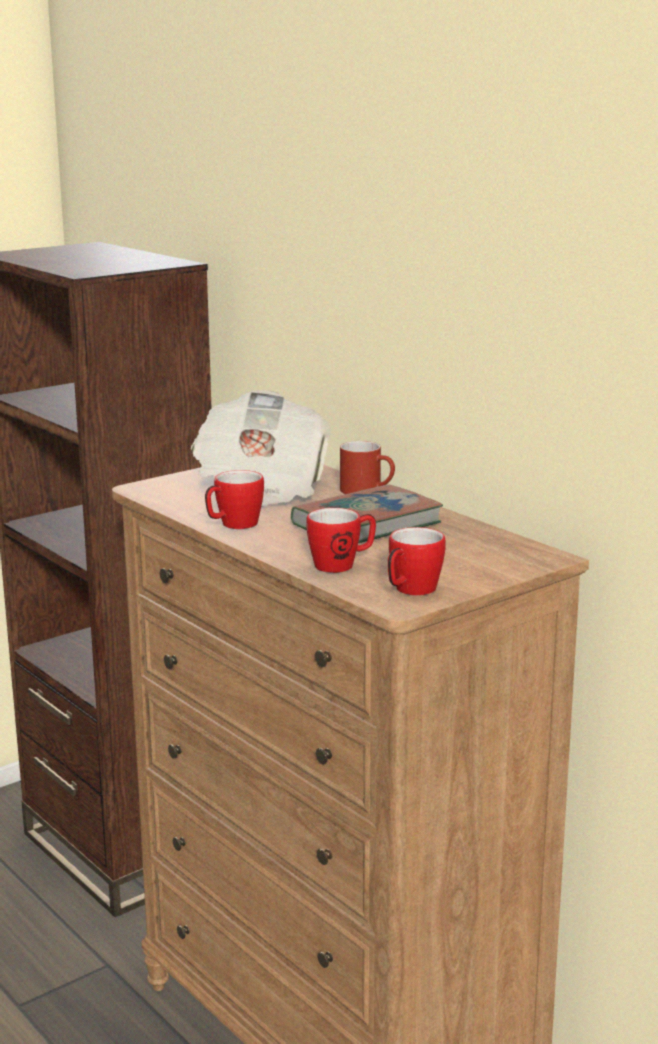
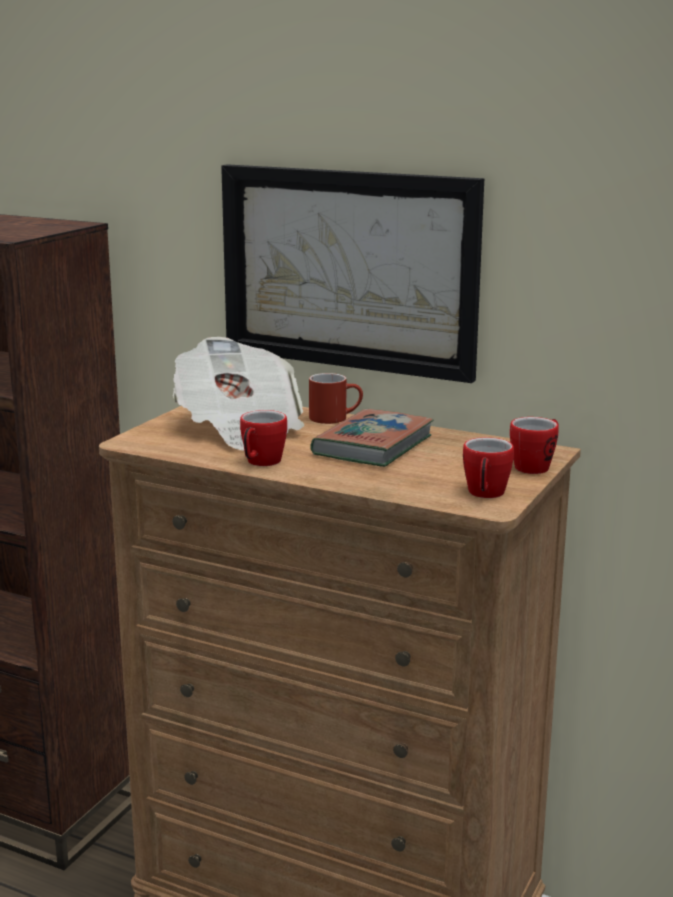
camera: 25 degrees left, 0 degrees up
mug [306,508,376,573] -> mug moved to [510,417,559,474]
none -> picture [221,164,484,383]

